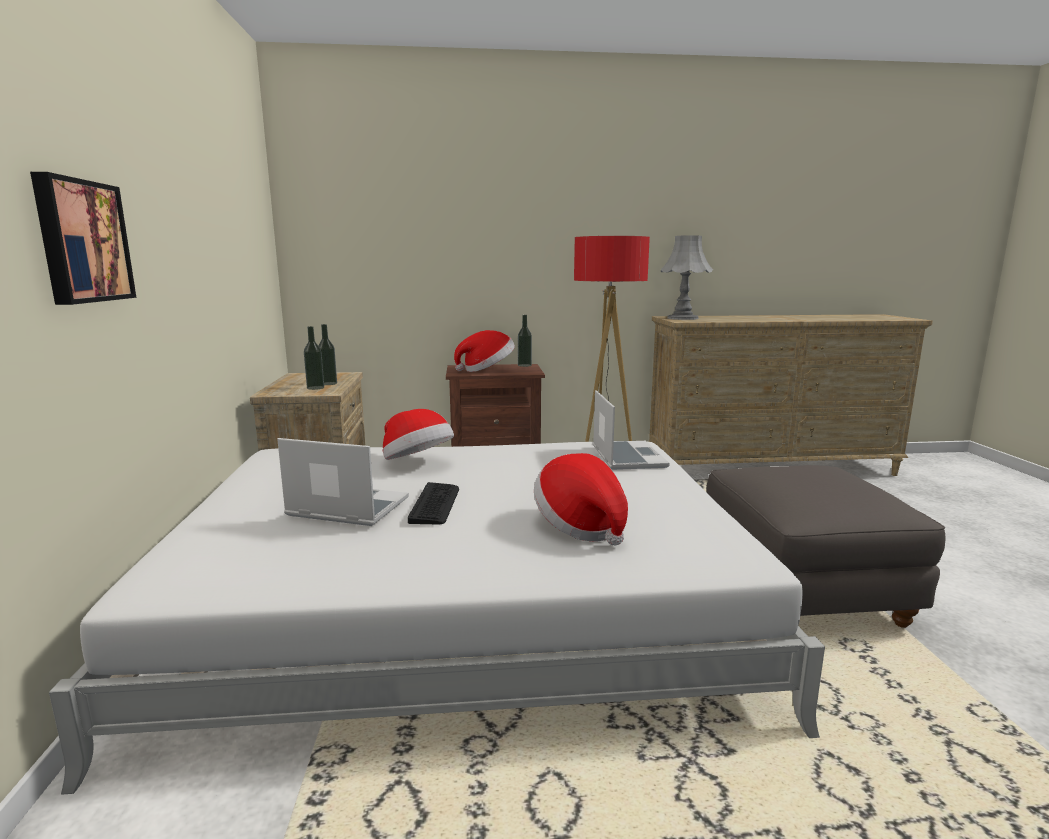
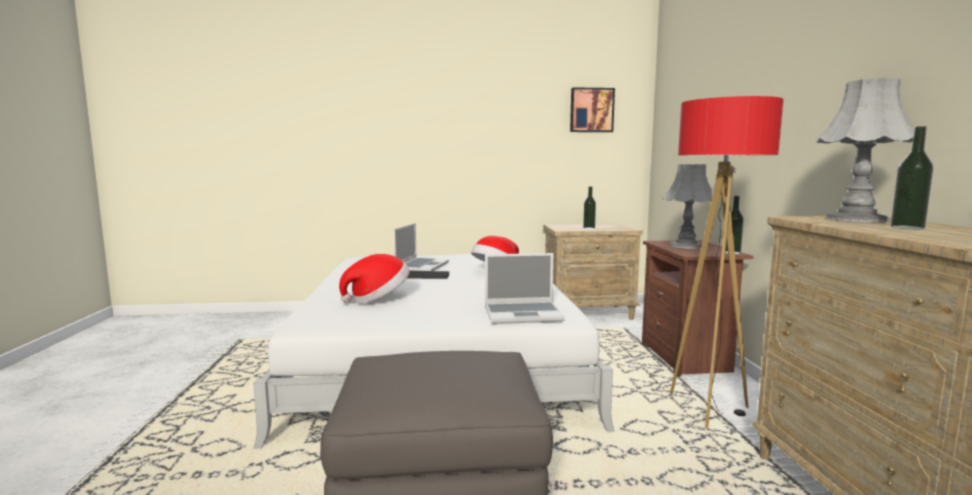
camera: 90 degrees right, 5 degrees down
picture [30,172,136,305] -> picture moved to [570,87,615,132]
bottle [304,326,324,390] -> bottle moved to [891,126,933,229]
hat [454,330,515,372] -> grey table lamp [663,164,713,249]

